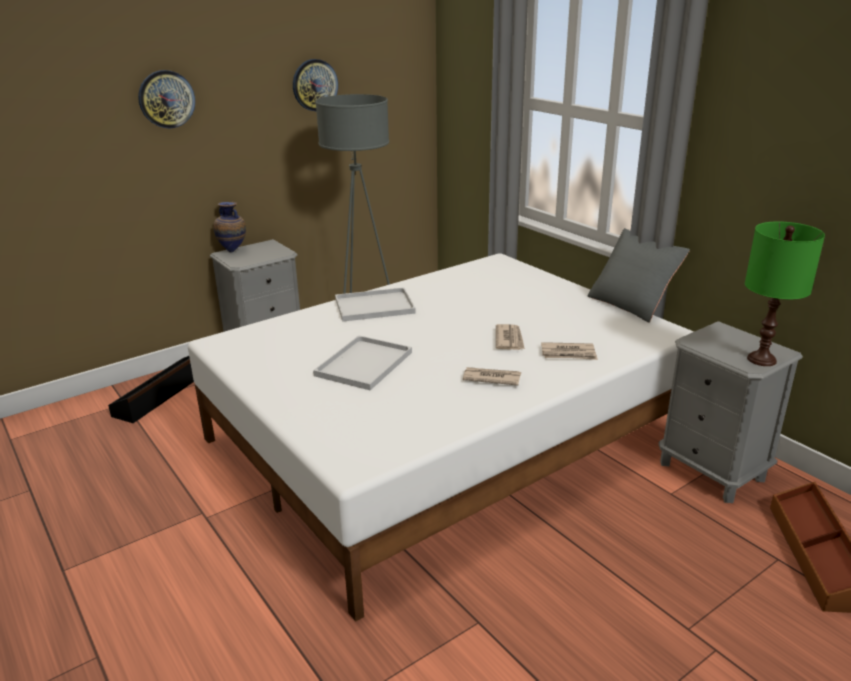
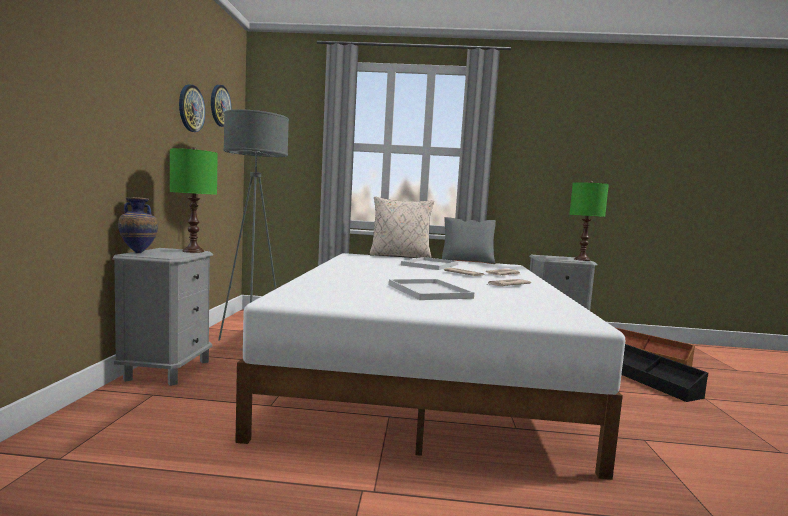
camera: 50 degrees left, 20 degrees down
black storage box [108,356,194,423] -> black storage box moved to [621,344,708,402]
wall clock [138,70,195,128] -> wall clock moved to [211,85,232,127]
white tray [335,287,416,322] -> white tray moved to [401,257,458,270]
none -> green table lamp [170,147,218,253]
none -> beige pillow [369,197,434,258]

